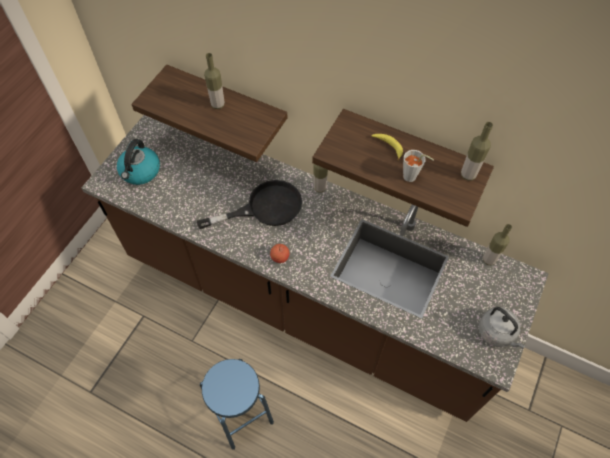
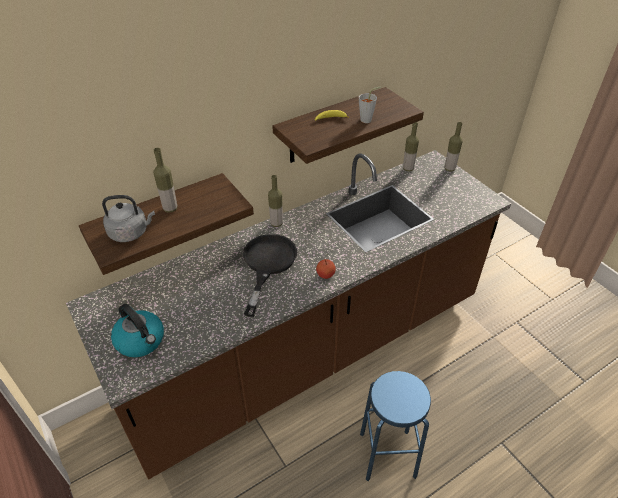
camera: 60 degrees left, 15 degrees down
bottle [461,122,493,181] -> bottle moved to [445,122,463,171]
grey kettle [479,307,525,349] -> grey kettle moved to [102,195,155,242]

